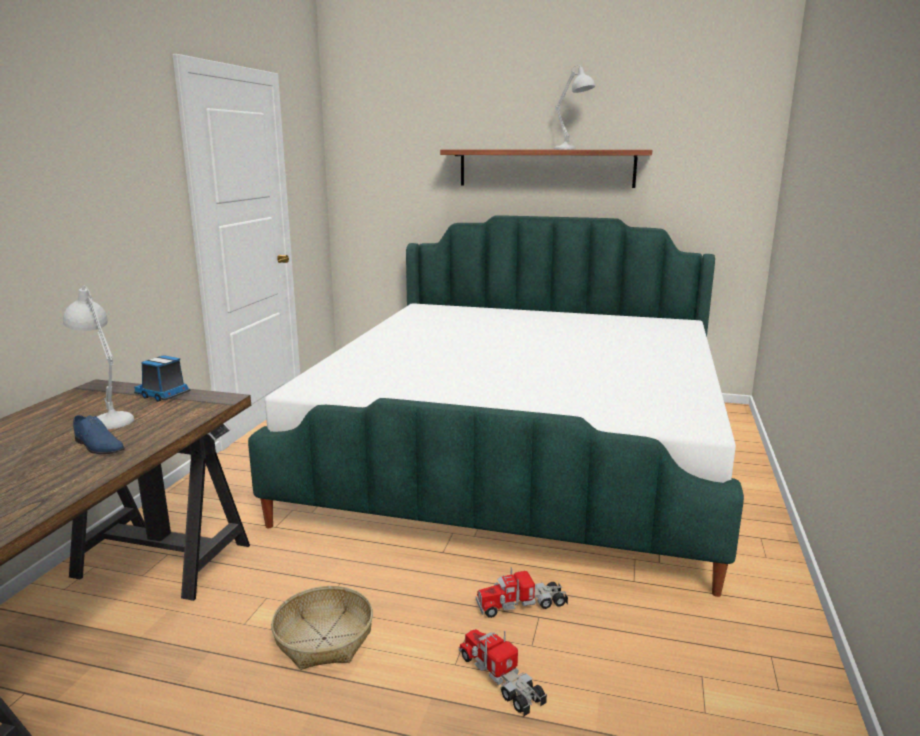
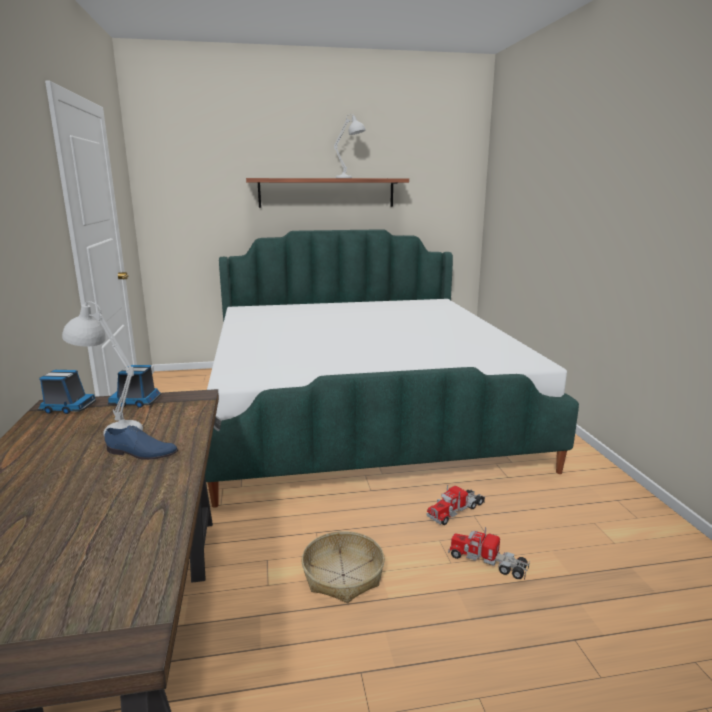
camera: 25 degrees left, 0 degrees up
none -> toy truck [38,370,96,414]

